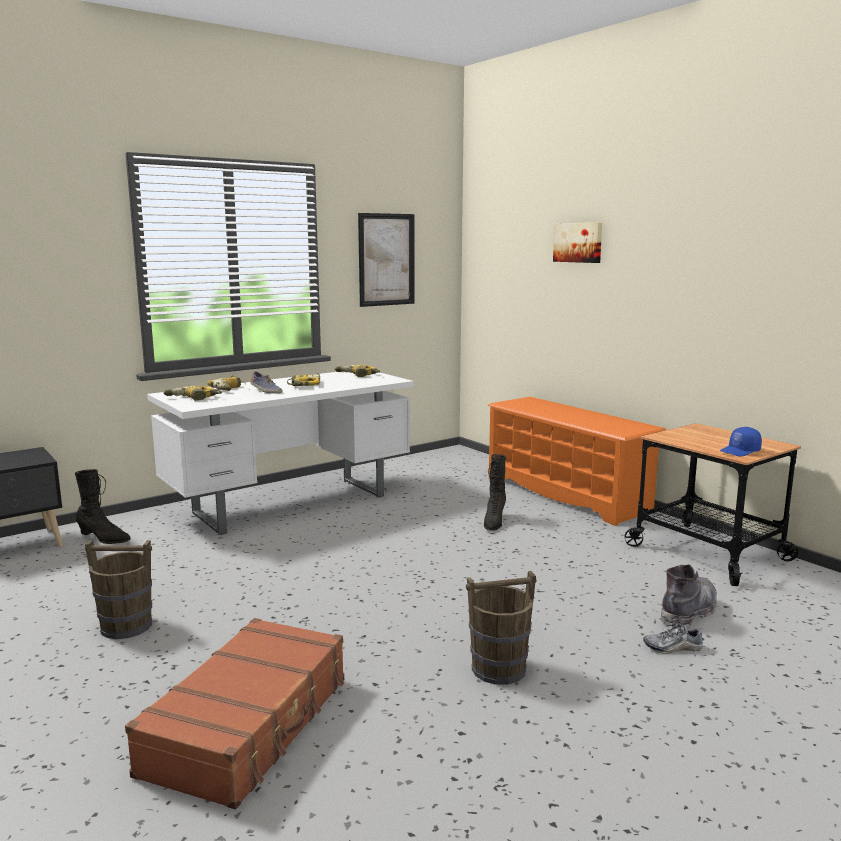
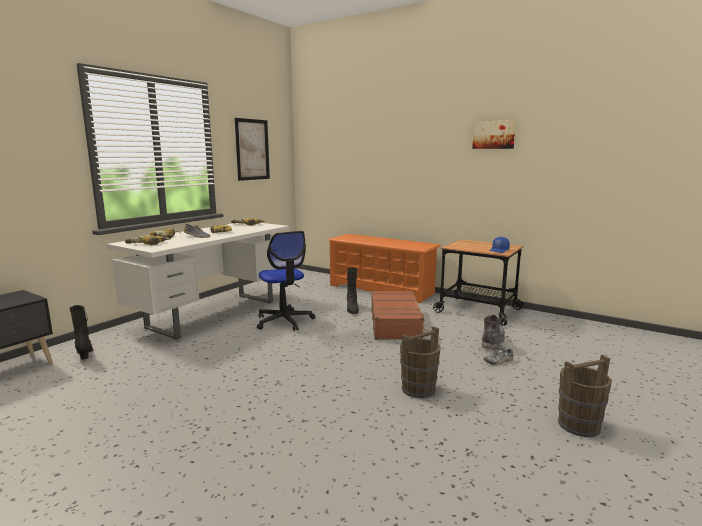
camera: 20 degrees left, 0 degrees up
black boot [75,469,131,544] -> black boot turned 120 degrees counterclockwise [69,305,93,360]
brown bucket [85,540,152,639] -> brown bucket moved to [558,354,612,437]
brown suitcase [125,618,344,809] -> brown suitcase moved to [371,291,426,340]
picture [553,223,602,263] -> picture moved to [472,120,516,149]
none -> office chair [257,231,315,331]

